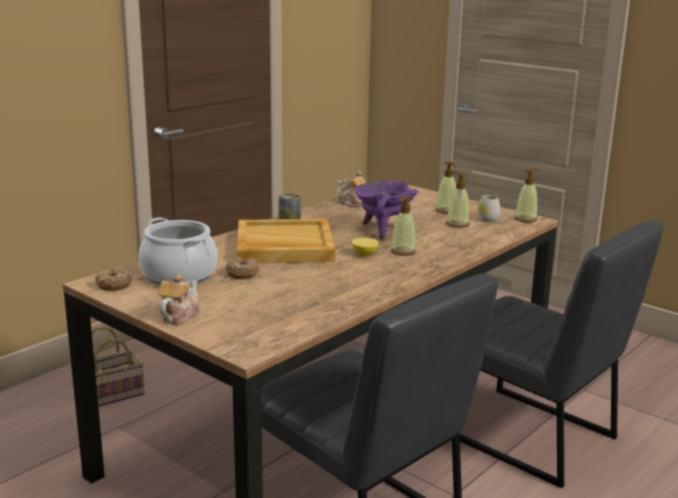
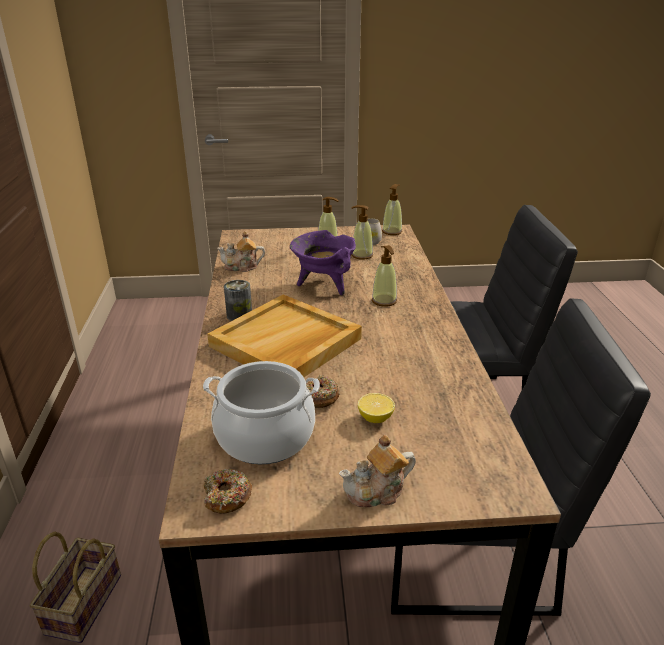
camera: 45 degrees left, 10 degrees up
teapot [158,274,200,325] -> teapot turned 90 degrees counterclockwise [339,435,416,507]
lemon [352,238,379,256] -> lemon moved to [358,393,395,423]

